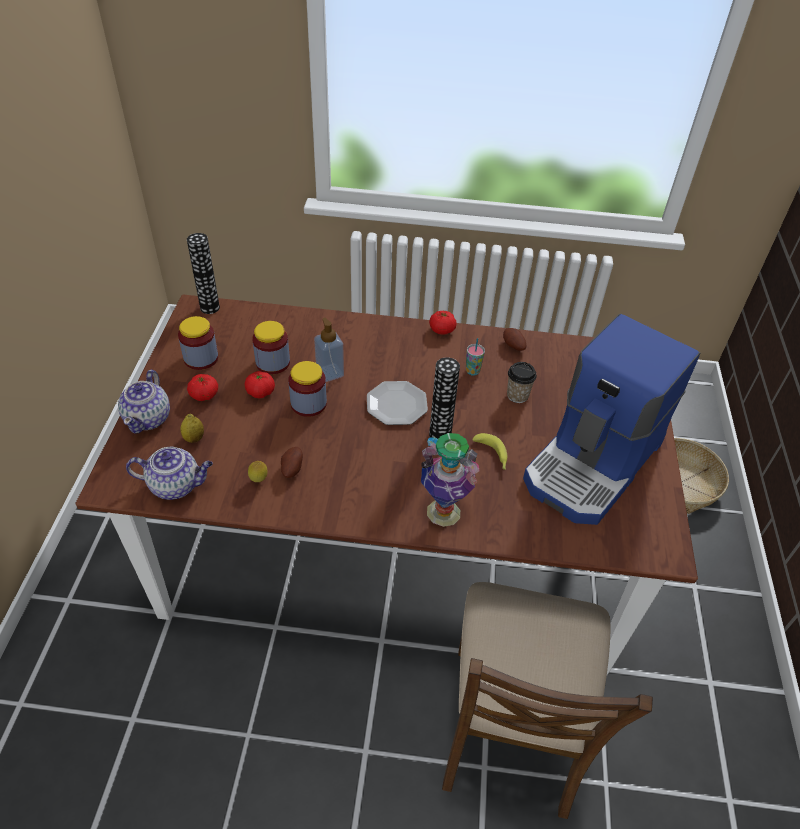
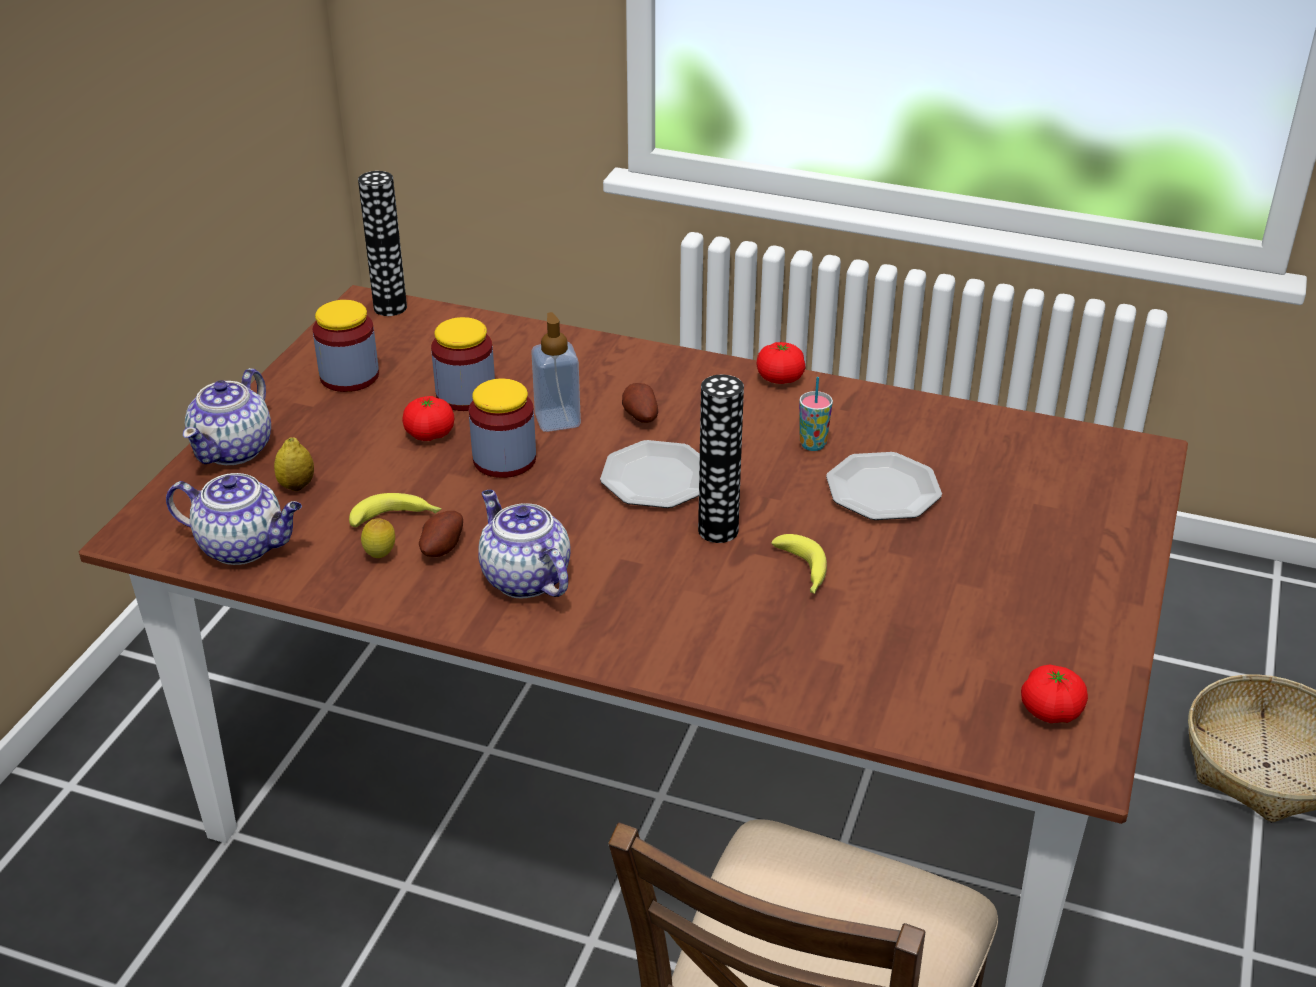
camera: 15 degrees right, 10 degrees down
tomato [187,374,218,401] -> tomato moved to [1021,665,1088,723]
vase [421,433,480,527] -> none
potato [503,328,526,351] -> potato moved to [622,383,658,423]
cup [507,362,537,403] -> plate [826,452,942,520]
coffee machine [523,314,701,525] -> none
none -> banana [349,493,442,527]
none -> teapot [478,490,571,598]

